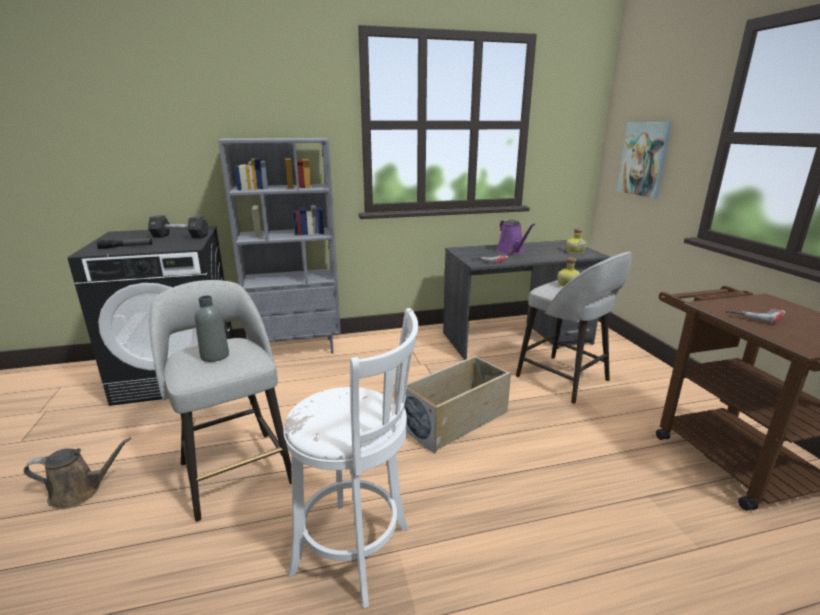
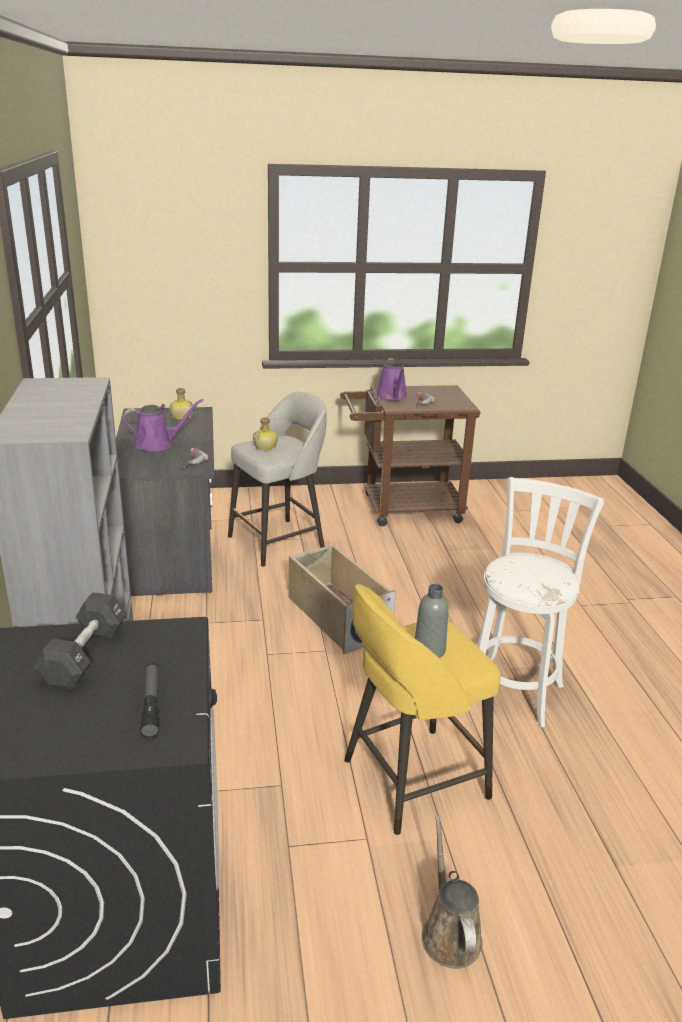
camera: 85 degrees left, 5 degrees up
grey stool [149,280,292,522] -> yellow stool [344,584,501,835]
picture [617,122,672,198] -> none
none -> purple watering can [376,358,408,401]

